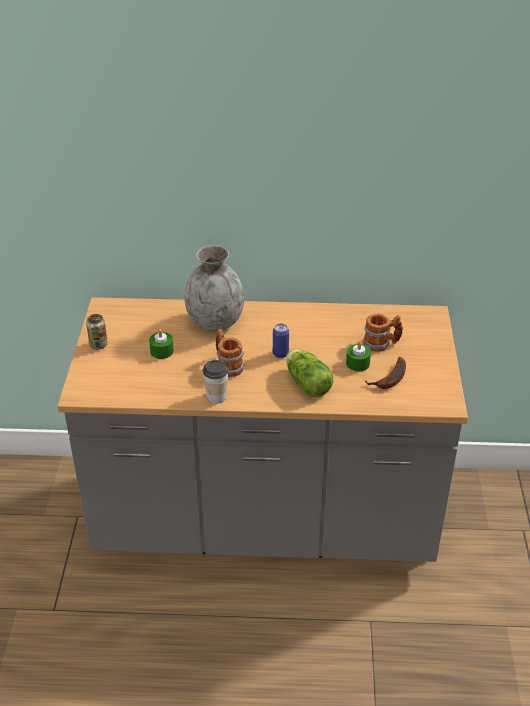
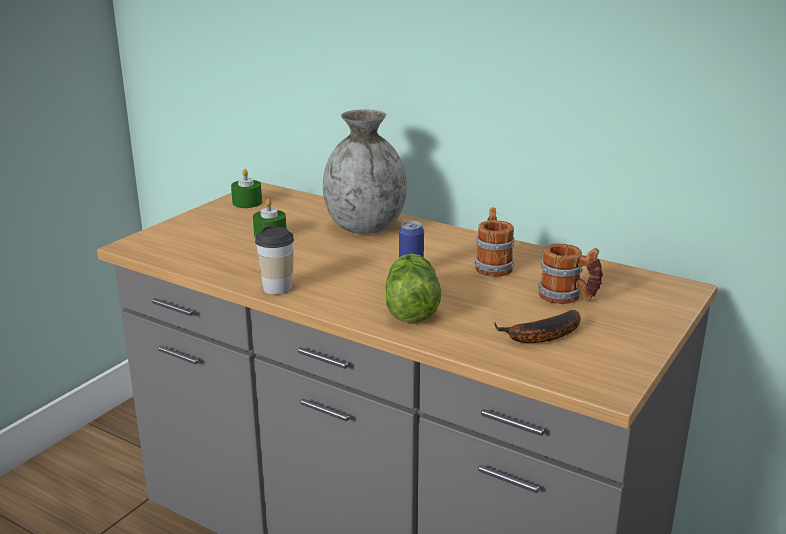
camera: 30 degrees right, 15 degrees down
can [86,314,108,350] -> none
mug [216,329,245,377] -> mug moved to [474,207,514,277]
green candle [346,341,371,371] -> green candle moved to [231,169,262,208]

